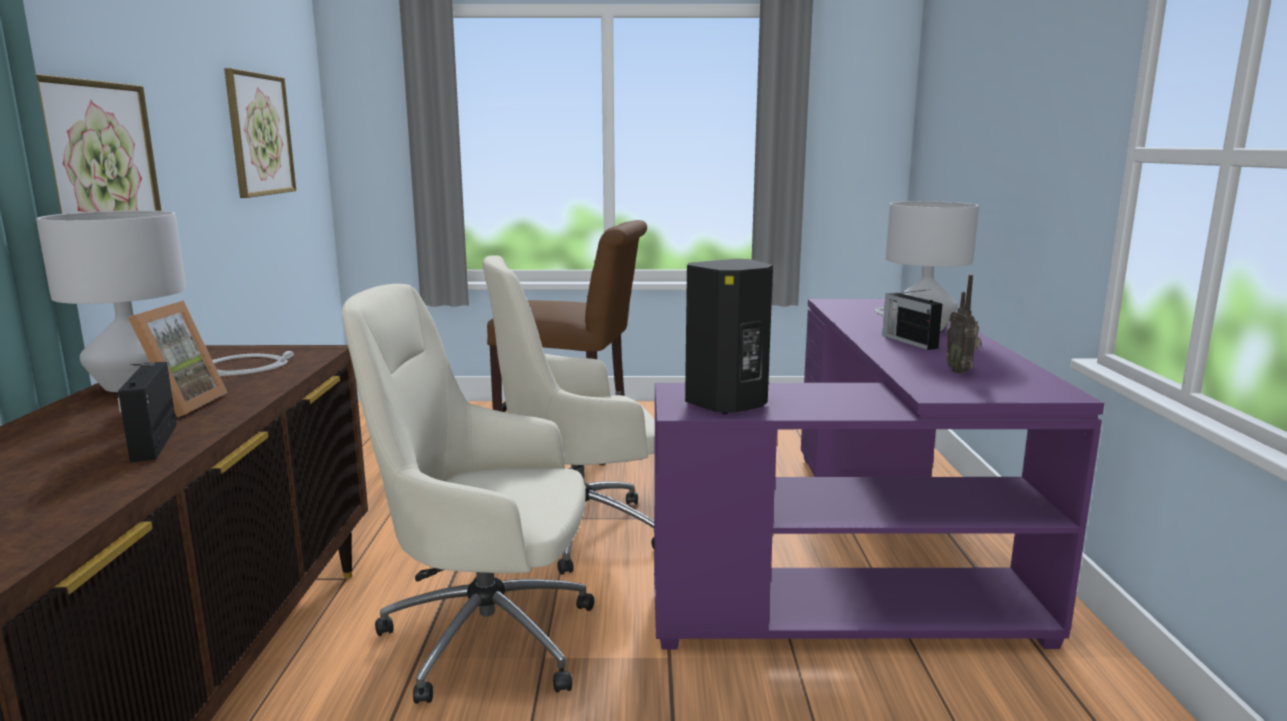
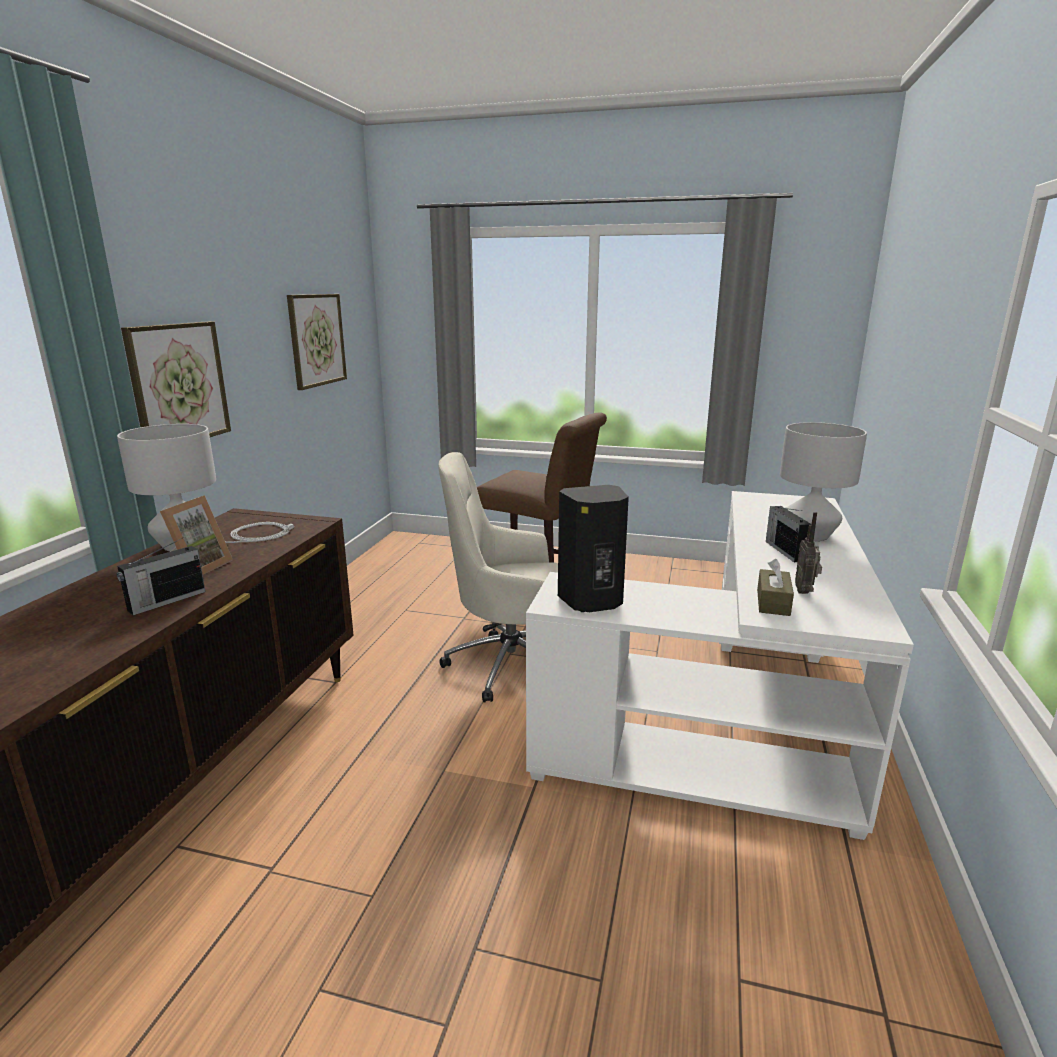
camera: 15 degrees right, 5 degrees up
radio [118,361,177,462] -> radio turned 135 degrees counterclockwise [117,538,206,615]
beige office chair [342,284,594,704] -> none
purple desk [654,299,1104,649] -> white desk [526,491,914,840]
none -> brown tissue box [757,559,794,616]

